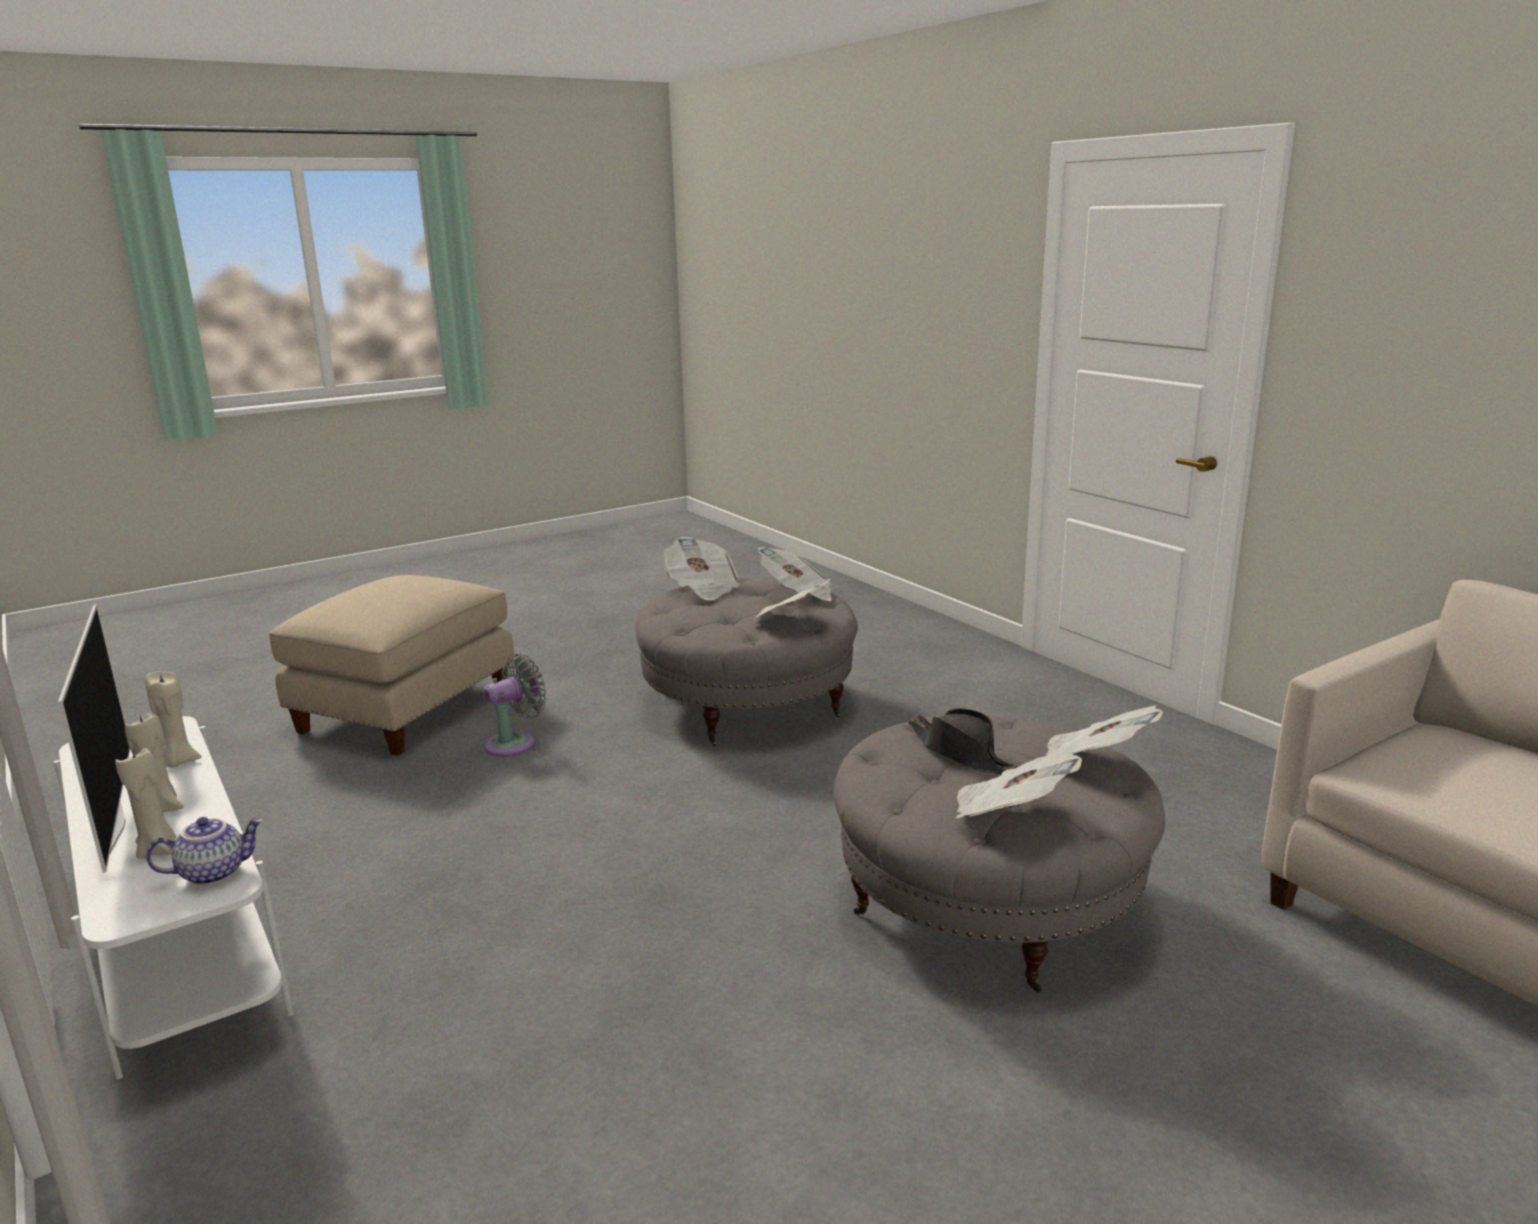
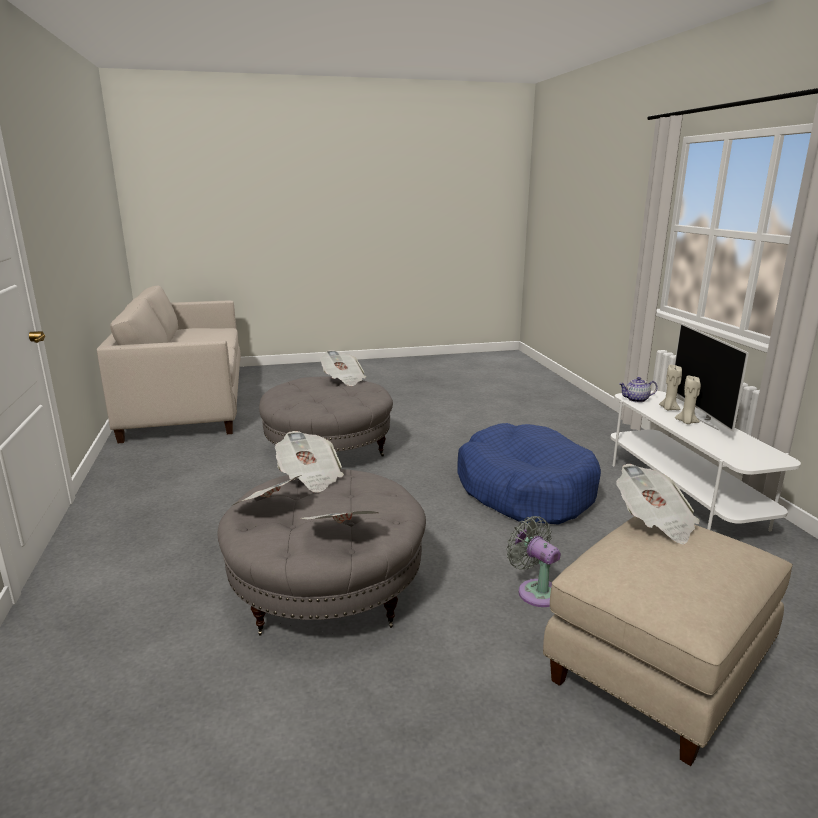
camera: 160 degrees left, 0 degrees up
beige candle [145,671,202,767] -> none
grey fan [483,653,546,757] -> grey fan turned 75 degrees clockwise [506,516,561,607]
black hat [908,708,1018,774] -> none
newspaper [1046,705,1163,756] -> newspaper moved to [616,464,700,545]
none -> blue dog bed [458,423,601,525]

